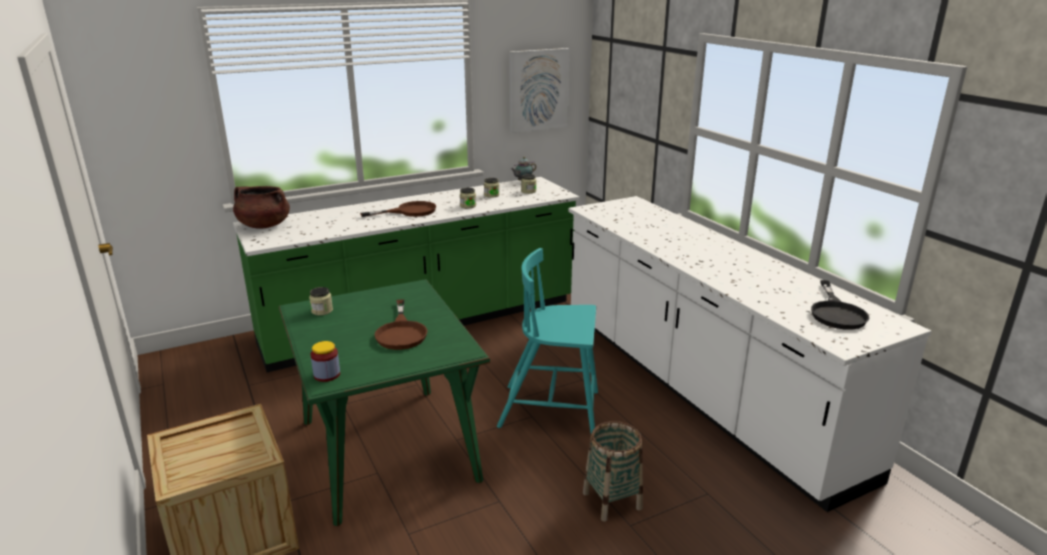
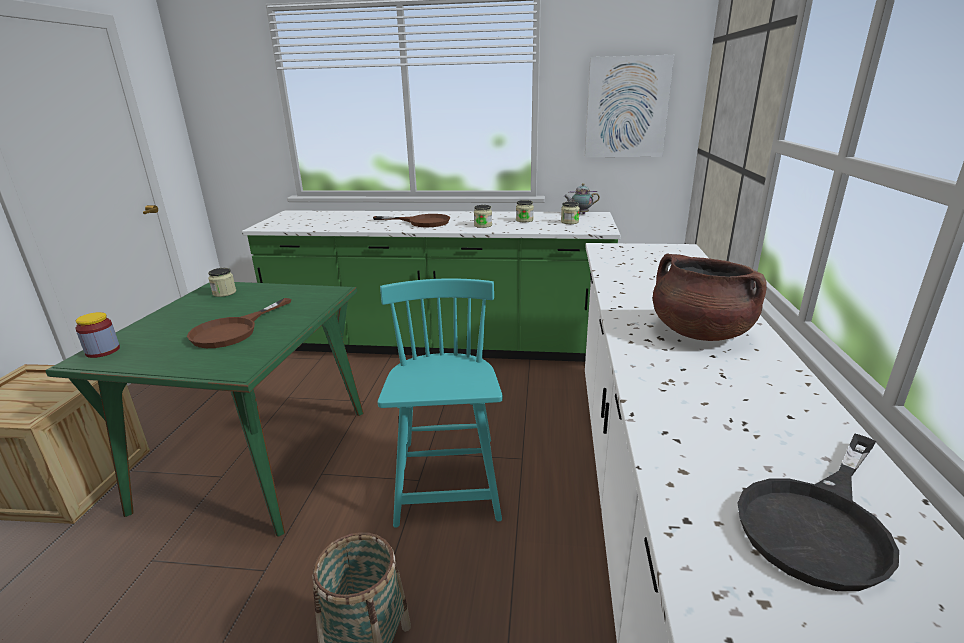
camera: 35 degrees right, 0 degrees up
brown cooking pot [233,186,290,229] -> brown cooking pot moved to [653,253,767,341]
turquoise chair [497,248,598,433] -> turquoise chair turned 45 degrees clockwise [378,278,503,527]

